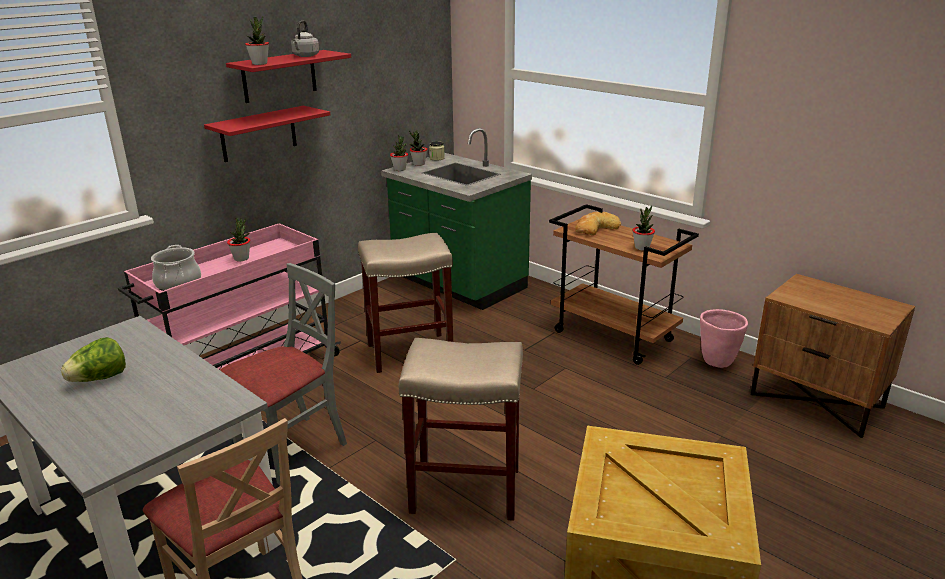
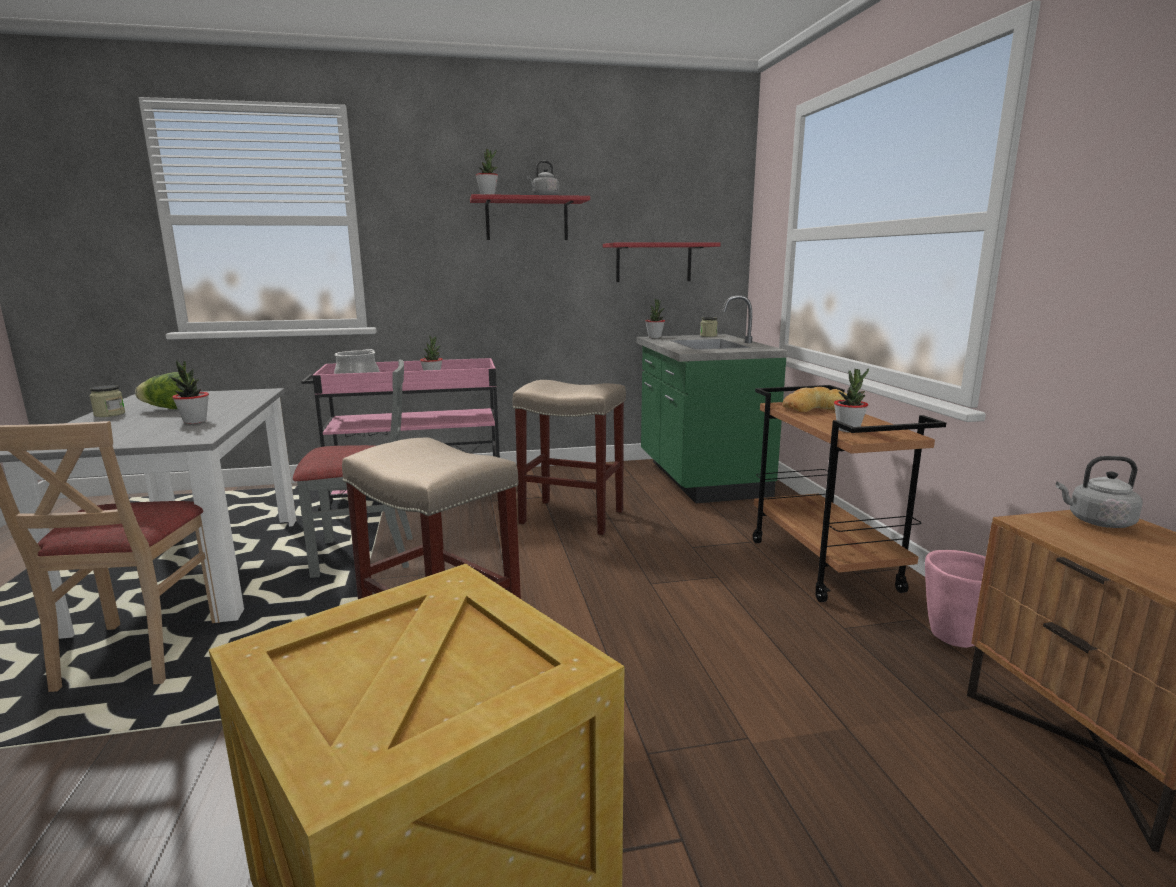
camera: 35 degrees right, 10 degrees down
red shelf [204,106,330,162] -> red shelf moved to [603,242,721,282]
potted plant [409,130,428,166] -> potted plant moved to [170,360,209,424]
none -> jar [89,385,125,417]
none -> grey kettle [1056,456,1143,528]

